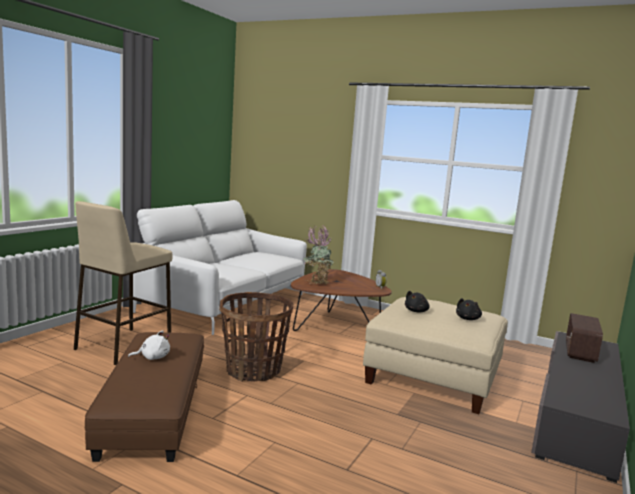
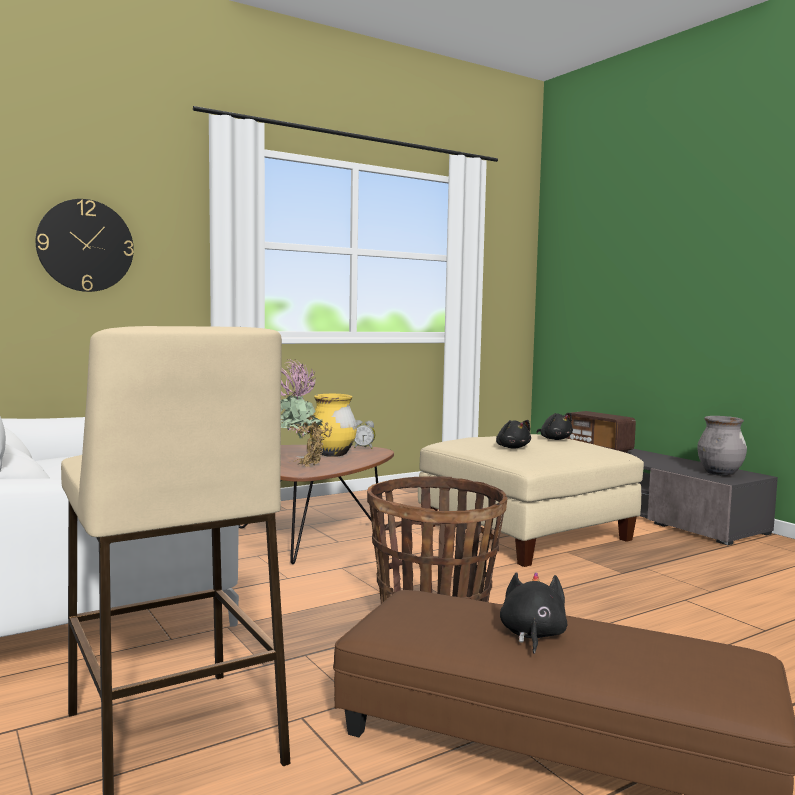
camera: 60 degrees left, 5 degrees down
white plush toy [128,330,170,360] -> black plush toy [500,572,567,654]
none -> wall clock [36,199,134,292]
none -> yellow vase [309,394,357,457]
none -> grey vase [697,416,747,476]

